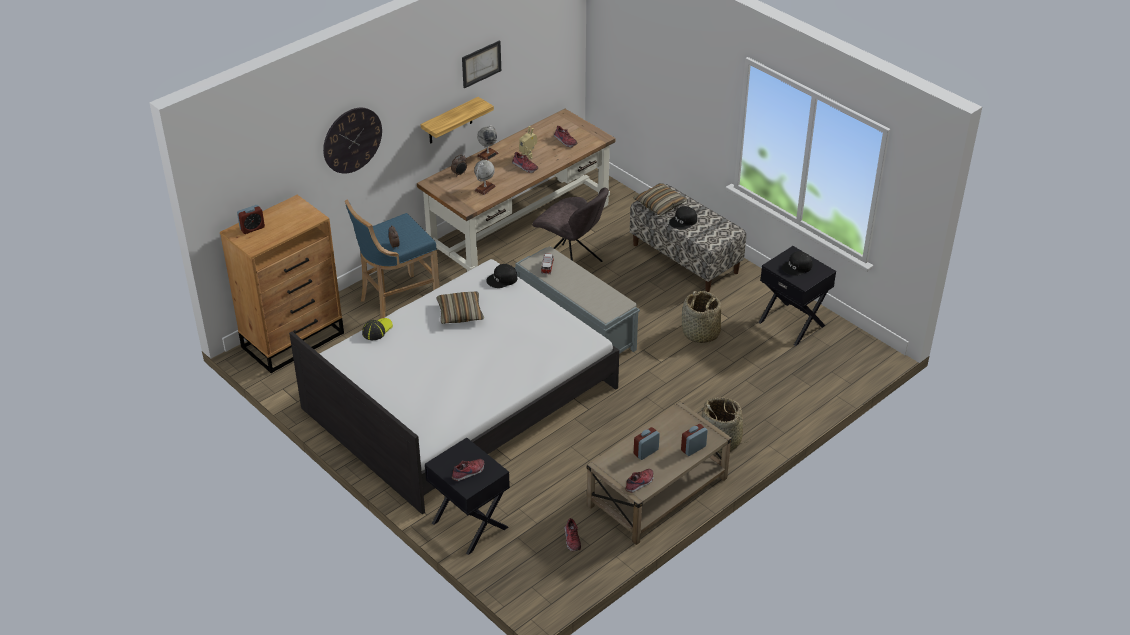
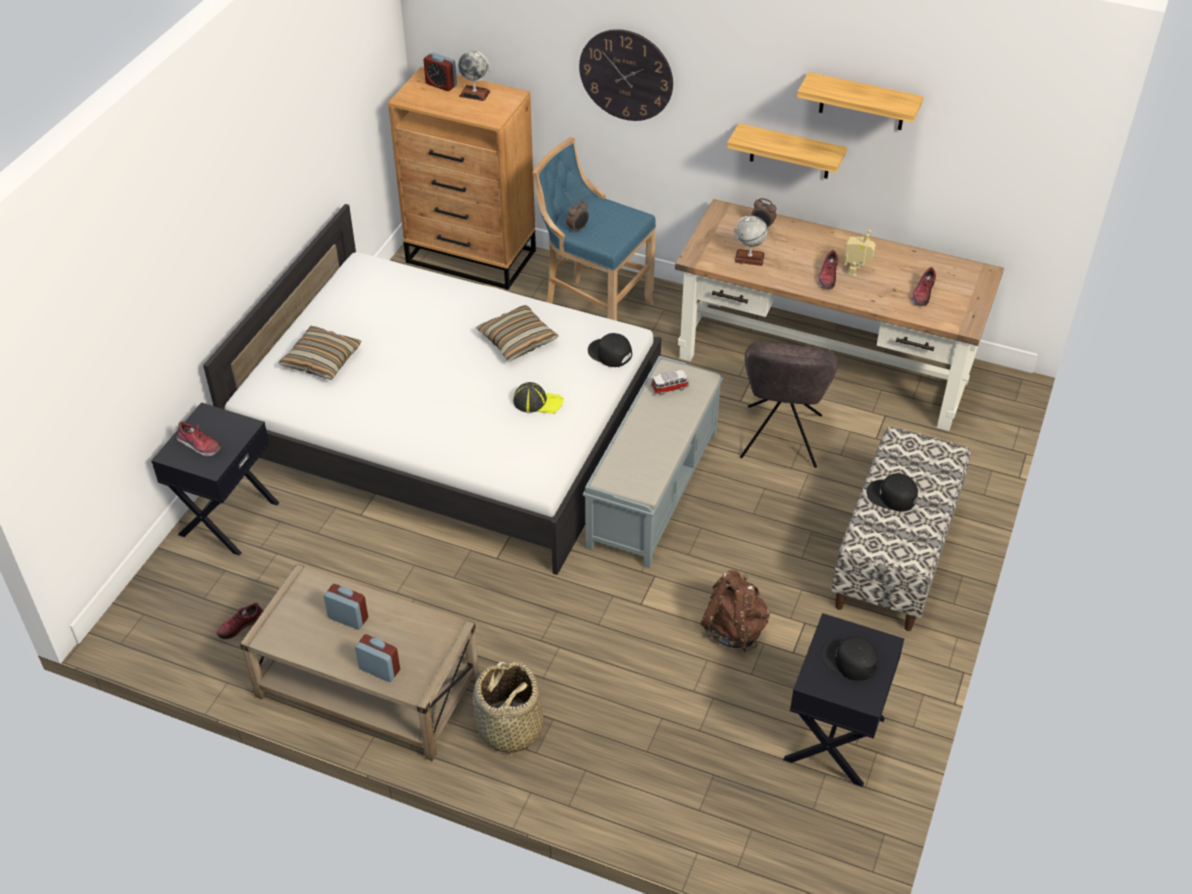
camera: 65 degrees right, 5 degrees up
cap [362,318,393,340] -> cap moved to [513,382,564,414]
picture [462,40,501,88] -> shelf [797,72,924,130]
globe [477,125,499,160] -> globe moved to [458,50,491,101]
shoe [625,469,653,493] -> none
pillow [633,183,687,216] -> pillow moved to [278,326,362,380]
basket [682,291,721,343] -> brown backpack [700,570,770,652]

